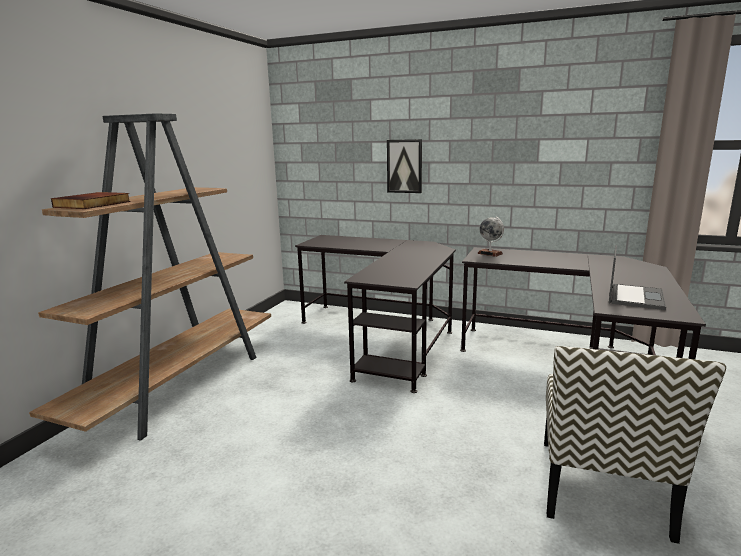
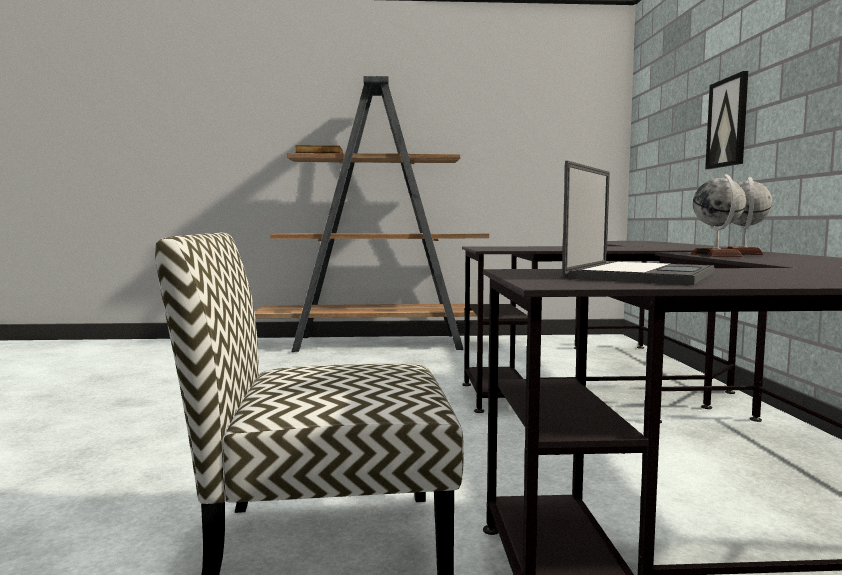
camera: 65 degrees right, 10 degrees down
laptop [609,245,666,310] -> laptop turned 60 degrees counterclockwise [562,161,715,285]
none -> globe [691,174,746,257]

